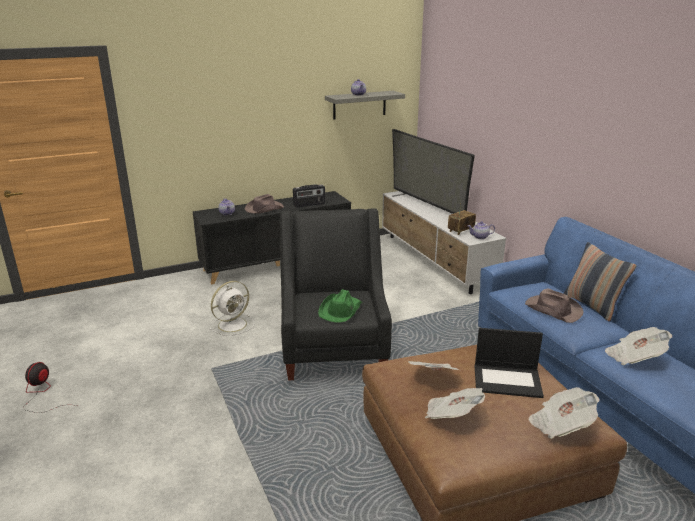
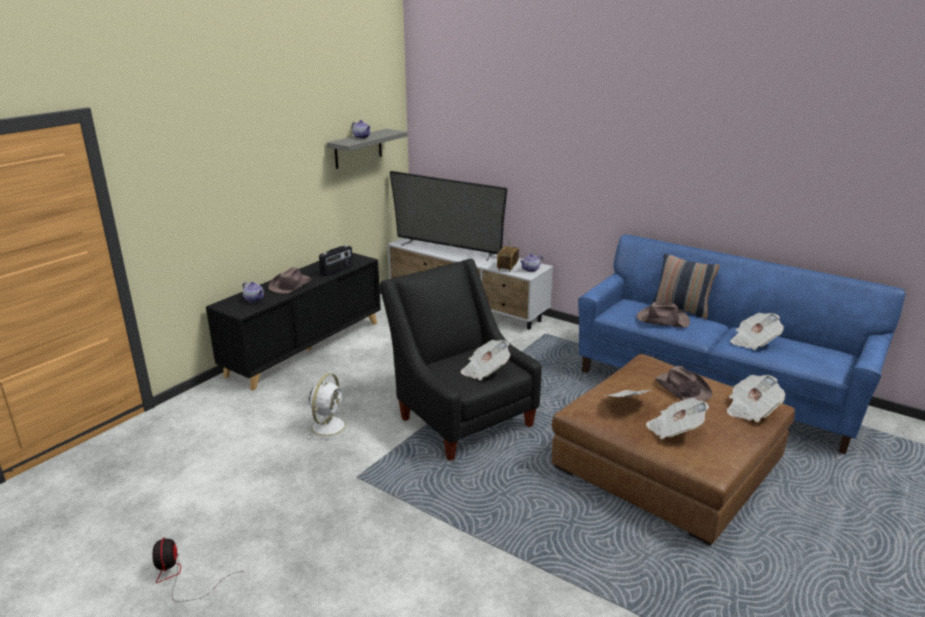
camera: 30 degrees left, 0 degrees up
green hat [318,289,363,322] -> newspaper [461,340,510,380]
laptop [474,328,544,398] -> brown hat [655,366,712,401]

